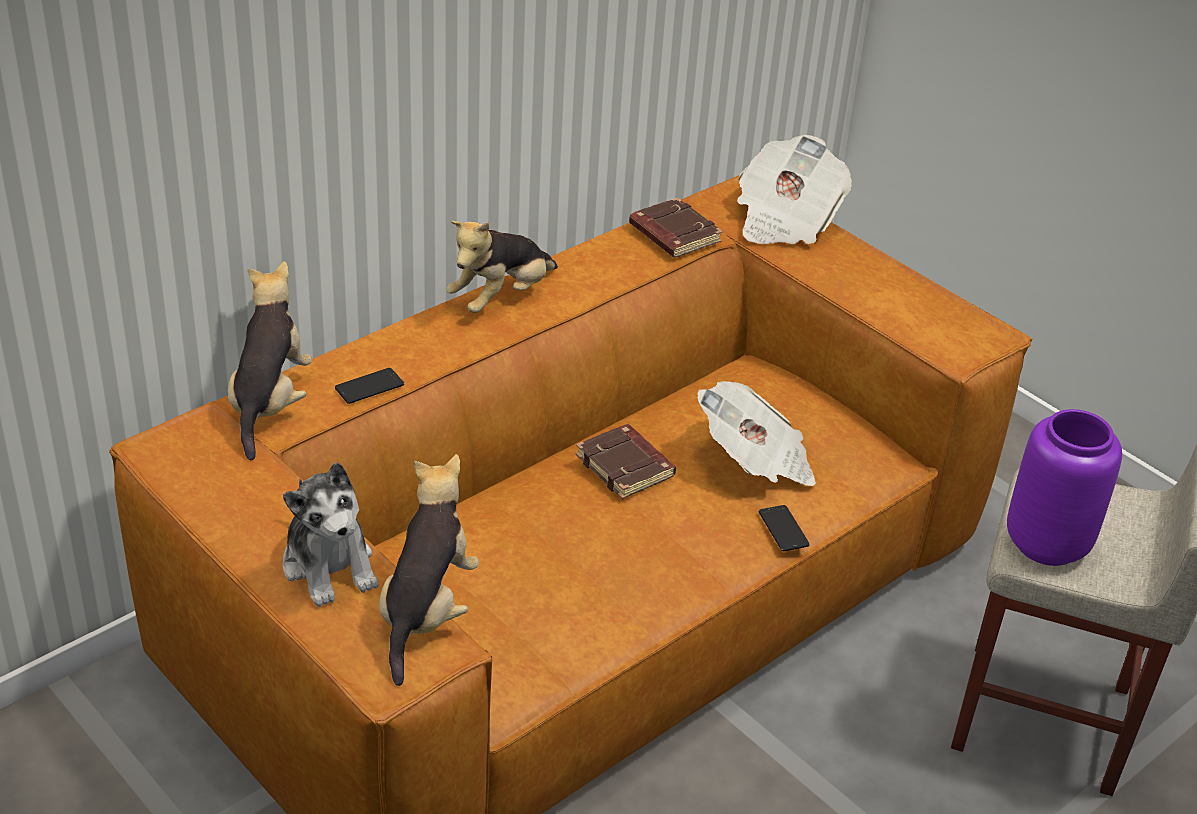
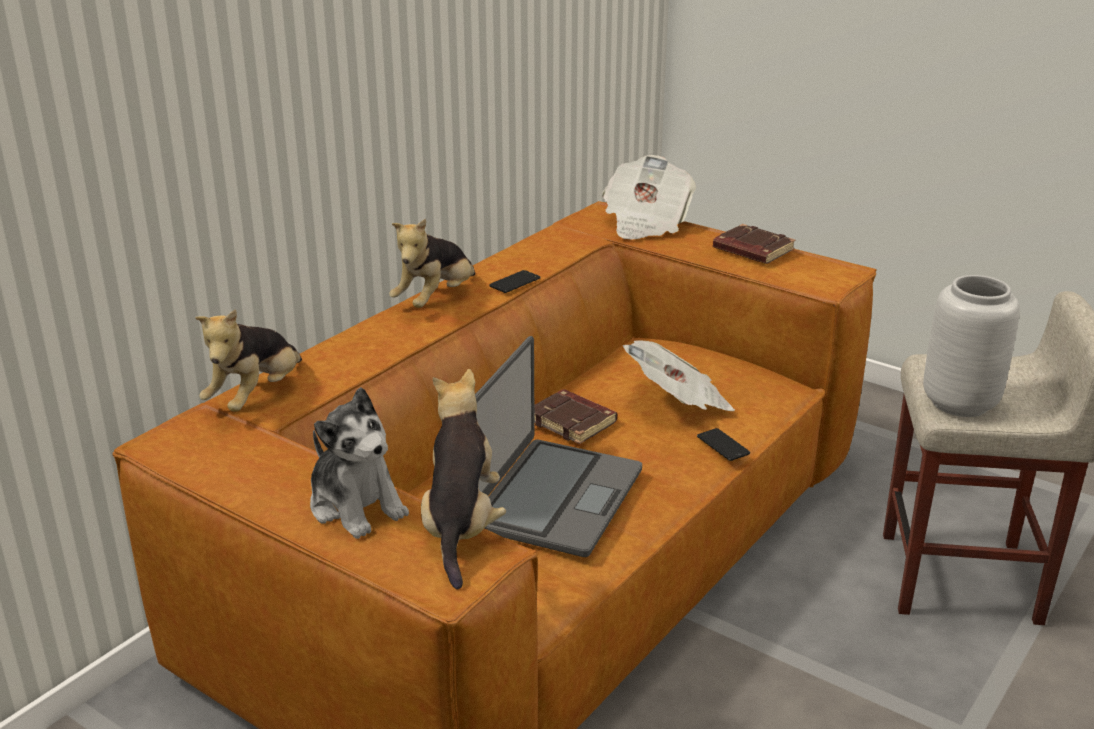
camera: 10 degrees left, 10 degrees down
plush toy [228,261,312,460] -> plush toy turned 150 degrees counterclockwise [195,309,302,412]
phone [335,368,404,404] -> phone moved to [489,270,541,293]
brown book [629,198,723,258] -> brown book moved to [713,224,795,264]
purple vase [1007,409,1122,566] -> grey vase [923,275,1020,417]
none -> laptop [475,336,642,557]

